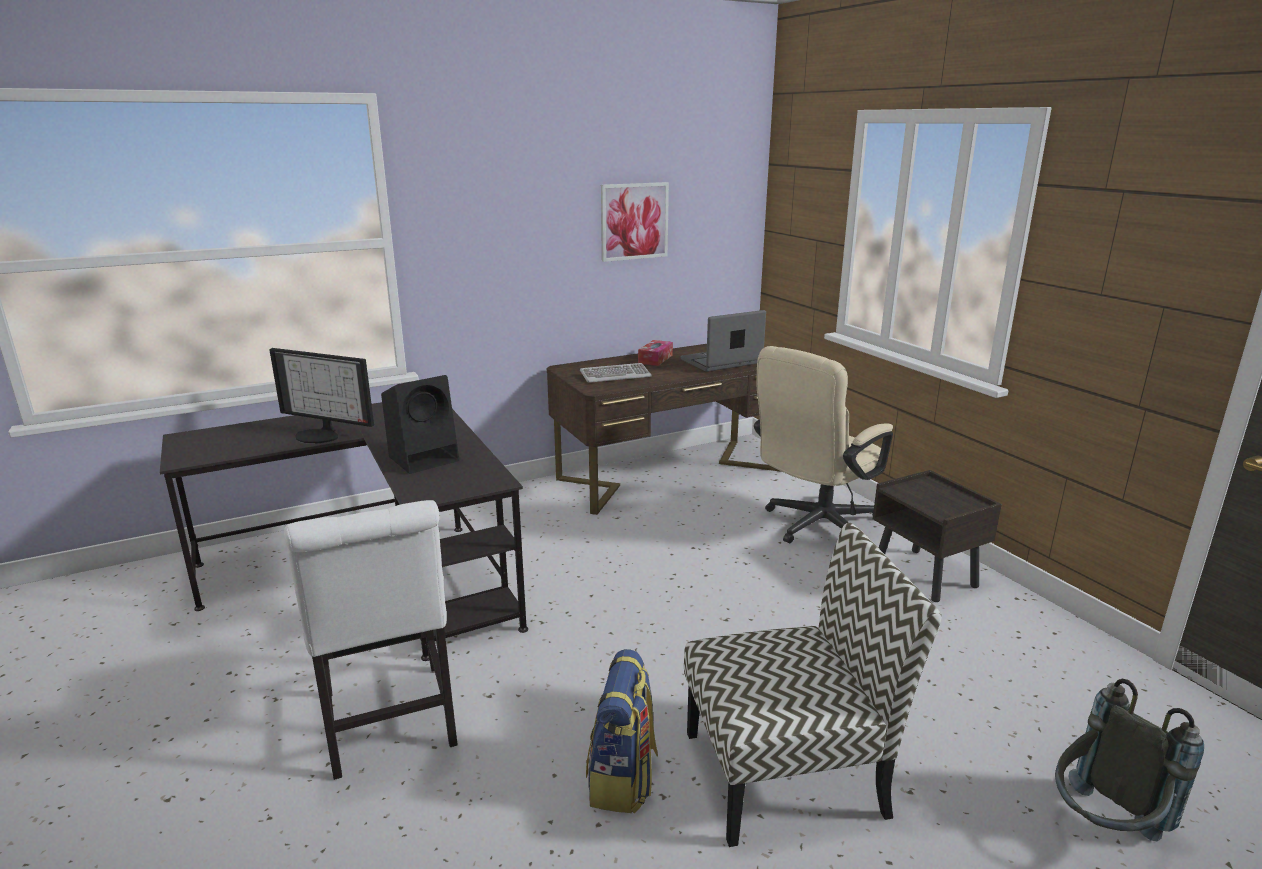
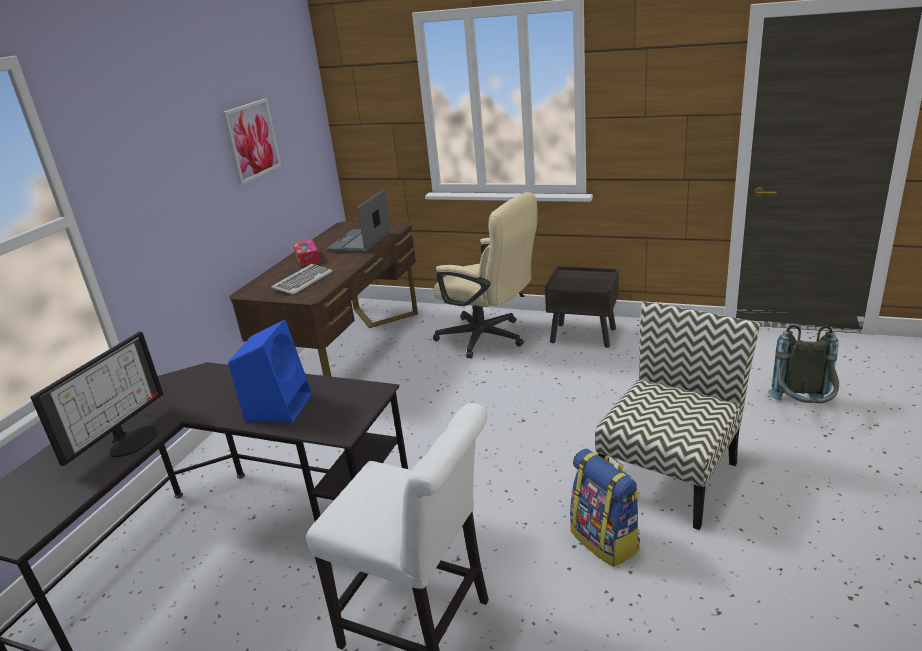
camera: 40 degrees left, 5 degrees up
monitor [269,348,374,444] -> monitor turned 45 degrees counterclockwise [30,332,163,466]
black speaker [381,375,459,474] -> blue speaker [228,320,312,423]
beige office chair [754,346,893,544] -> beige office chair turned 60 degrees counterclockwise [433,192,538,358]

